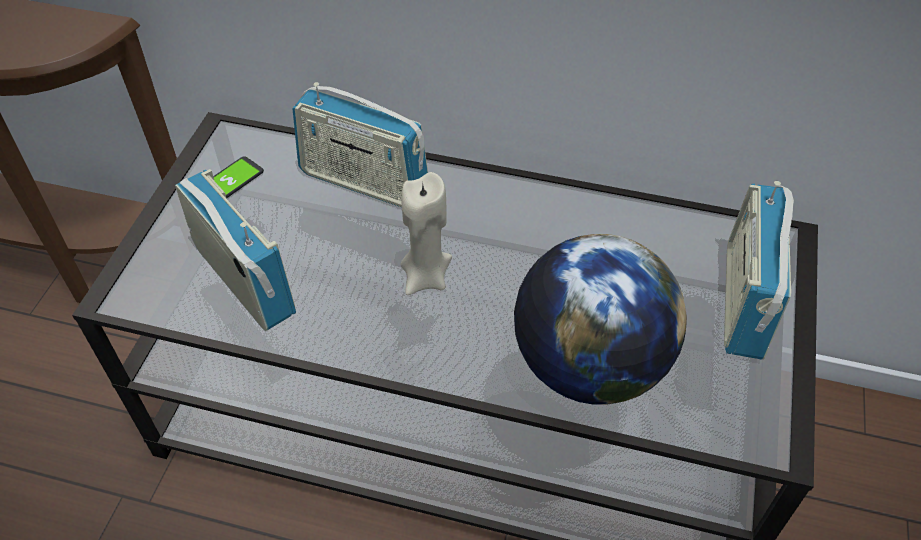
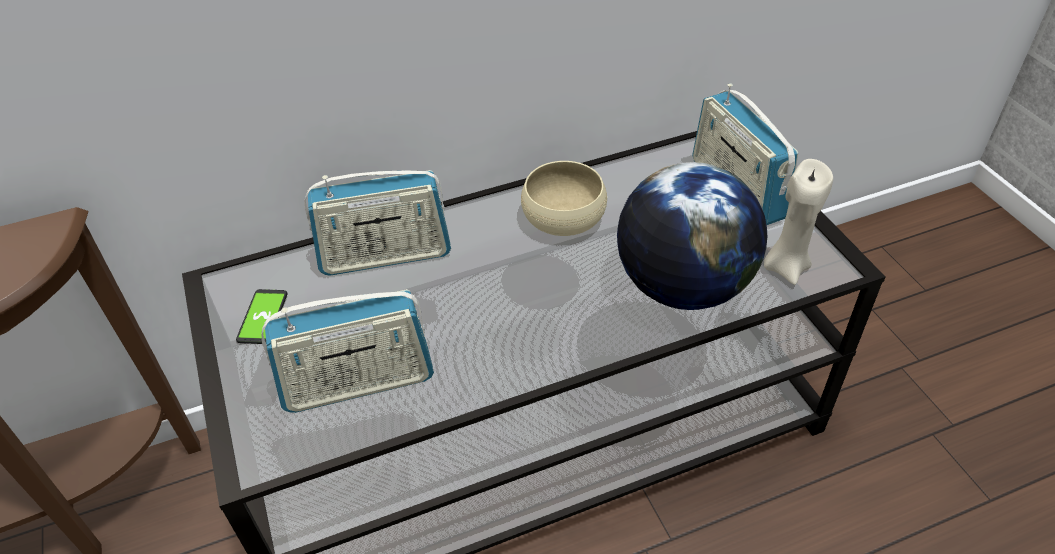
camera: 35 degrees left, 5 degrees down
radio [175,169,296,331] -> radio turned 150 degrees clockwise [261,289,434,413]
beige candle [401,172,452,295] -> beige candle moved to [764,159,833,285]
none -> beige bowl [521,161,607,236]

